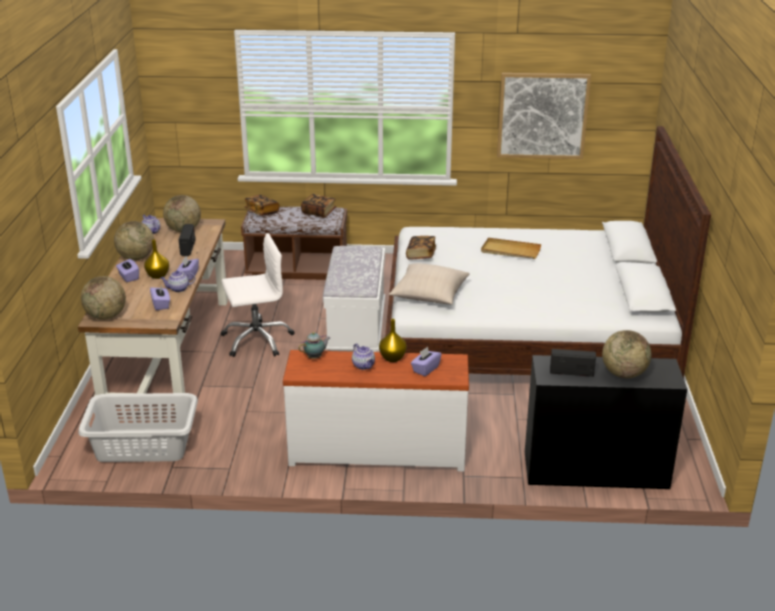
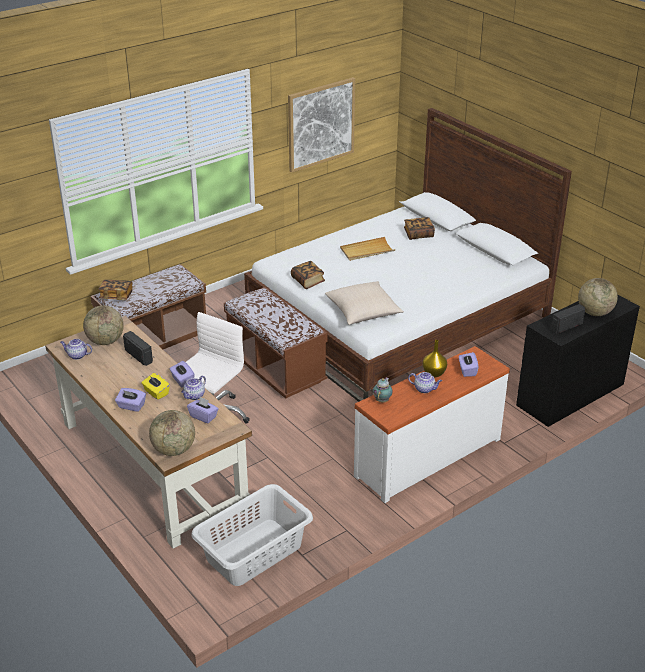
camera: 40 degrees left, 5 degrees up
globe [114,221,154,260] -> none
yellow vase [144,239,169,279] -> yellow tissue box [142,373,170,400]
book [301,194,336,218] -> book moved to [404,217,435,240]
white bench [323,246,385,352] -> brown bench [224,287,327,399]

